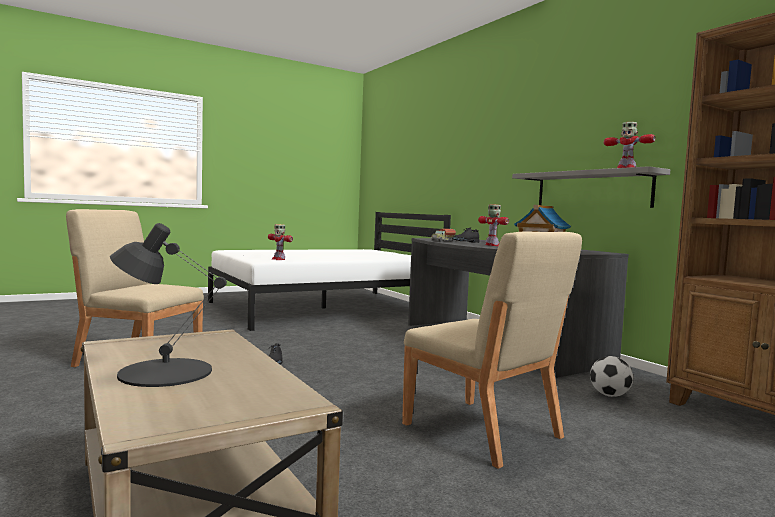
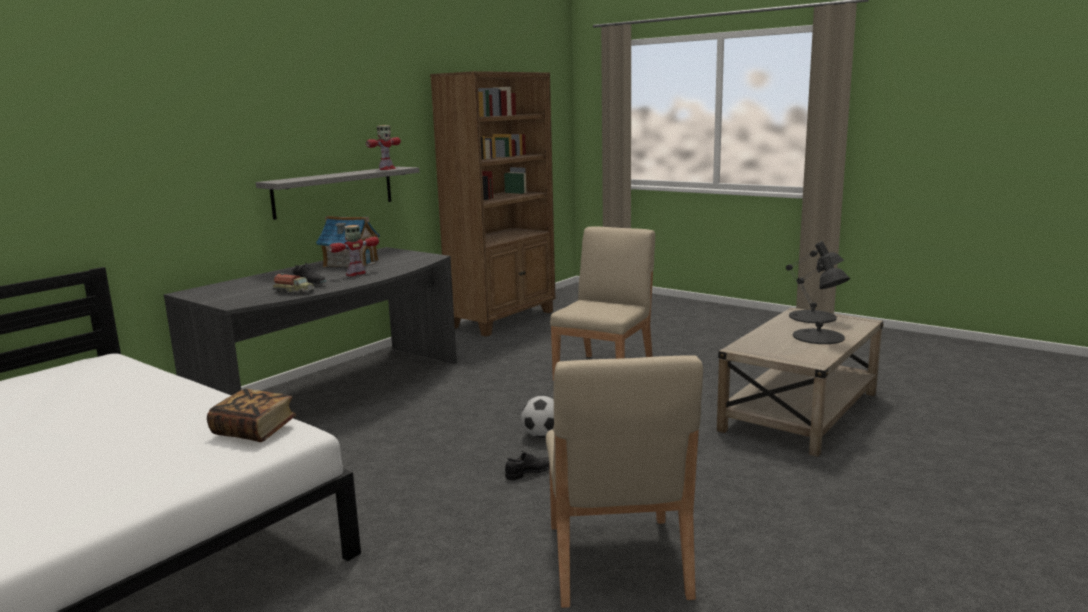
camera: 110 degrees left, 10 degrees up
toy robot [268,224,293,260] -> book [207,388,296,442]
football [590,356,633,397] -> football moved to [521,396,554,438]
none -> black table lamp [786,241,844,323]

